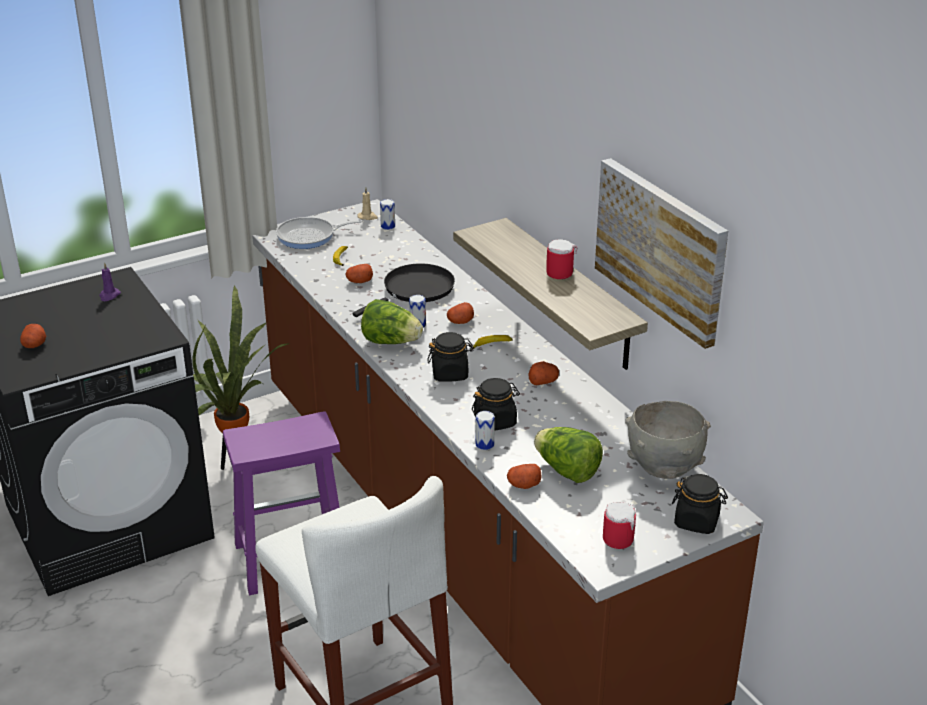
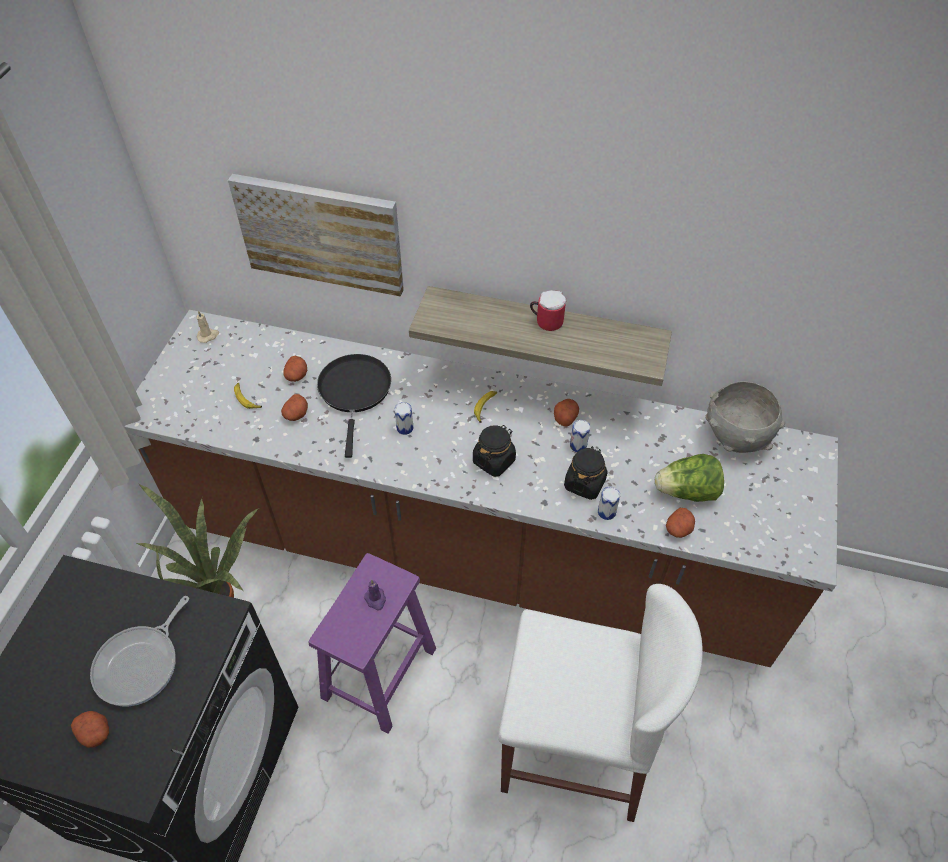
camera: 45 degrees left, 20 degrees up
purple candle [99,262,121,301] -> purple candle moved to [364,580,386,610]
frying pan [276,217,362,249] -> frying pan moved to [90,596,189,706]
lettuce [361,299,423,344] -> none
can [380,199,395,230] -> can moved to [570,420,590,452]
potato [447,302,474,324] -> potato moved to [283,356,307,382]
picture [595,158,728,349] -> picture moved to [228,174,404,297]
mug [603,502,636,549] -> none
black jar [672,474,728,534] -> none

